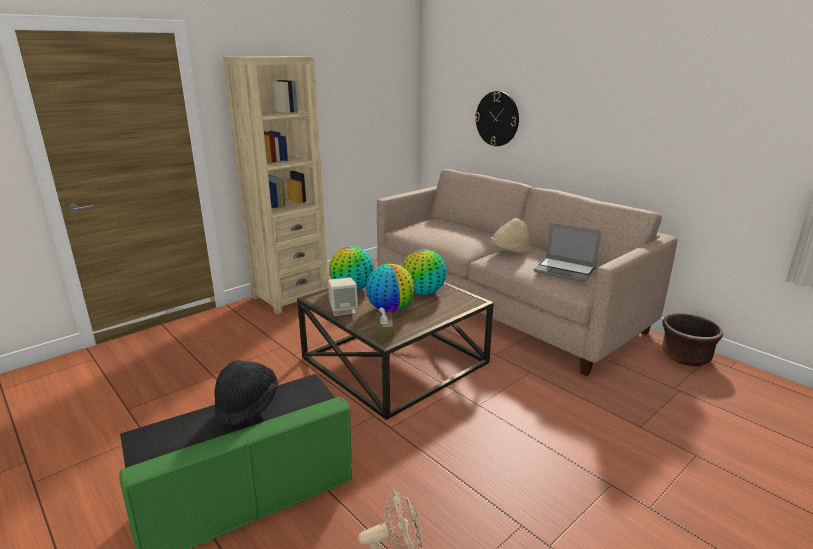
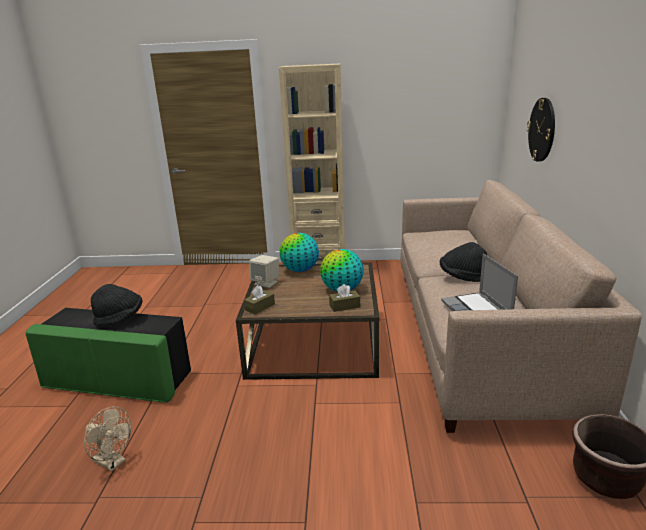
camera: 45 degrees right, 0 degrees up
globe [366,264,415,312] -> none
beige hat [490,218,529,253] -> black hat [440,242,487,282]
none -> brown tissue box [329,284,360,312]

